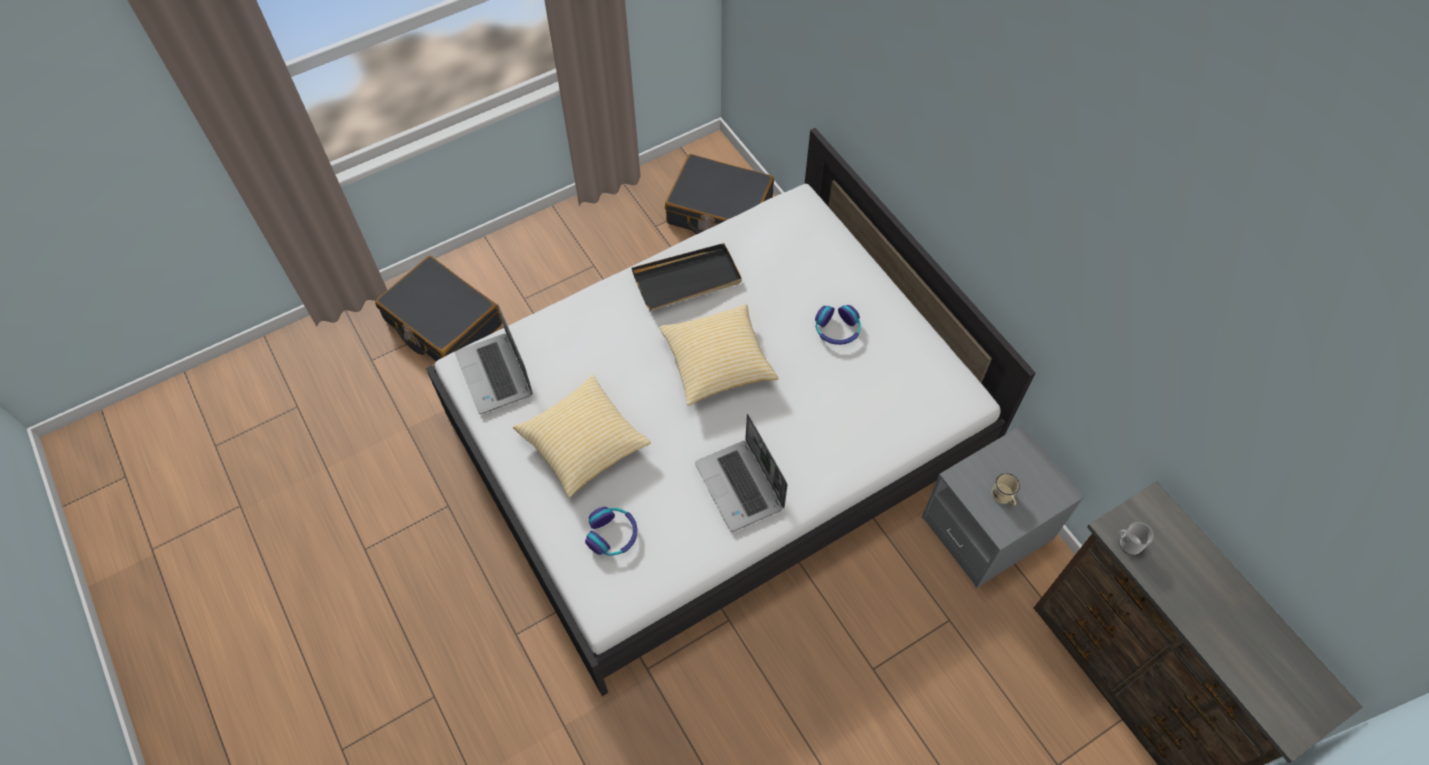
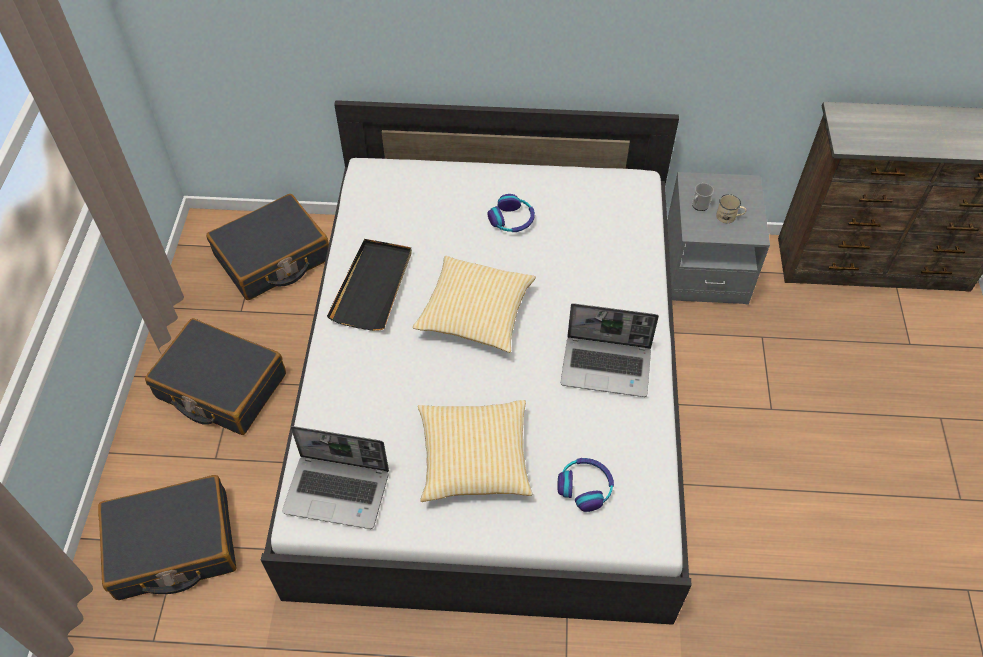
camera: 55 degrees left, 5 degrees down
mug [1120,522,1154,555] -> mug moved to [692,183,714,211]
none -> black suitcase [145,318,286,435]

